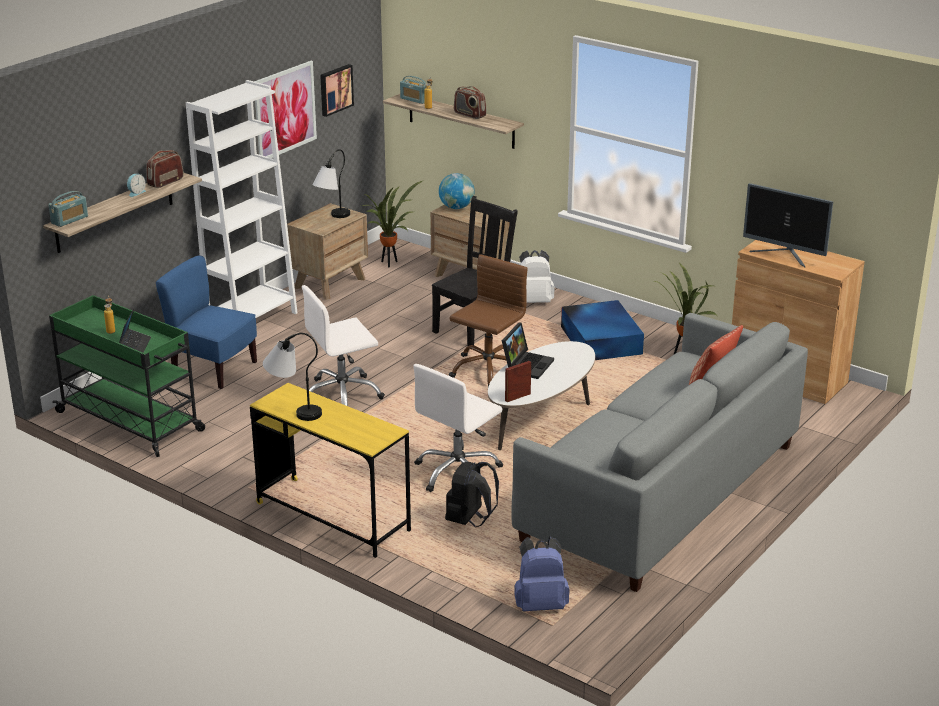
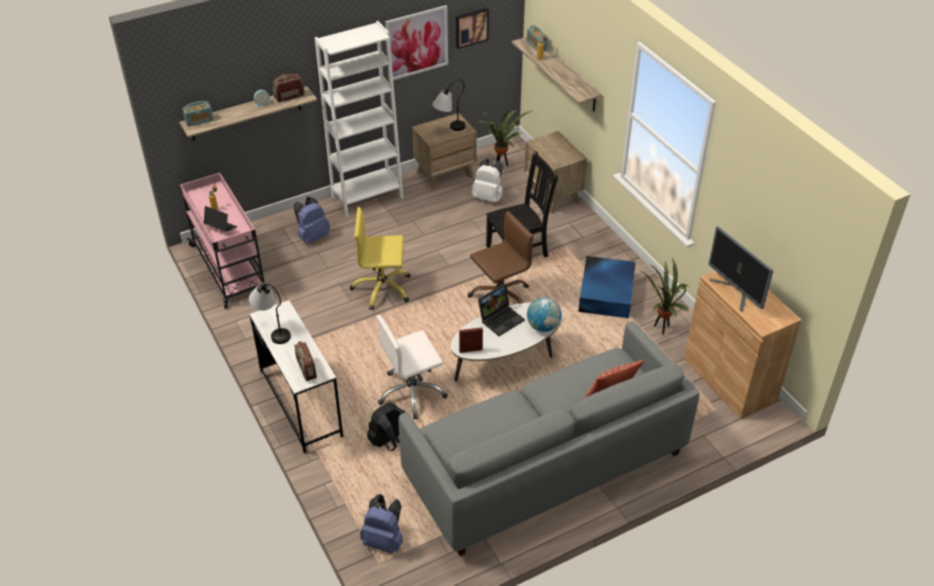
camera: 25 degrees right, 15 degrees up
green cart [49,295,205,457] -> pink cart [180,173,270,309]
laptop [119,309,151,353] -> laptop turned 90 degrees counterclockwise [203,206,238,232]
blue chair [156,255,257,389] -> blue backpack [294,197,330,243]
yellow desk [250,383,411,558] -> white desk [249,300,343,453]
white office chair [302,285,385,406] -> yellow office chair [350,207,411,310]
globe [439,173,475,209] -> globe moved to [527,297,562,332]
radio [454,86,487,119] -> radio moved to [294,341,317,381]
white backpack [519,250,555,303] -> white backpack moved to [472,159,503,203]

